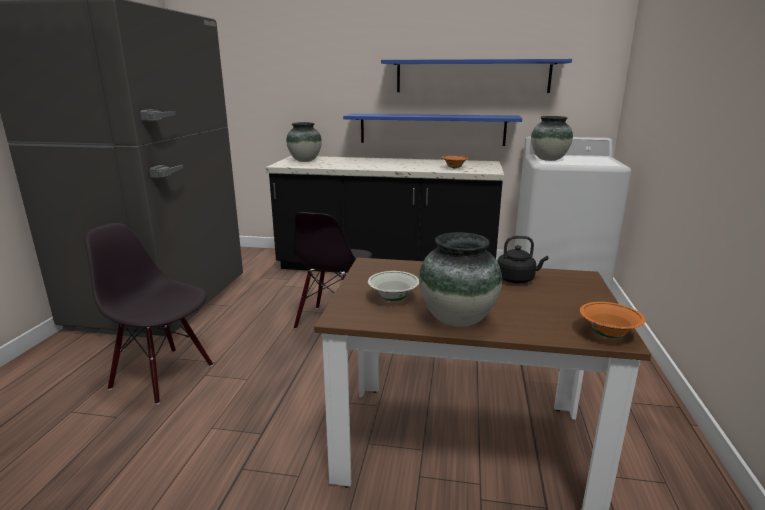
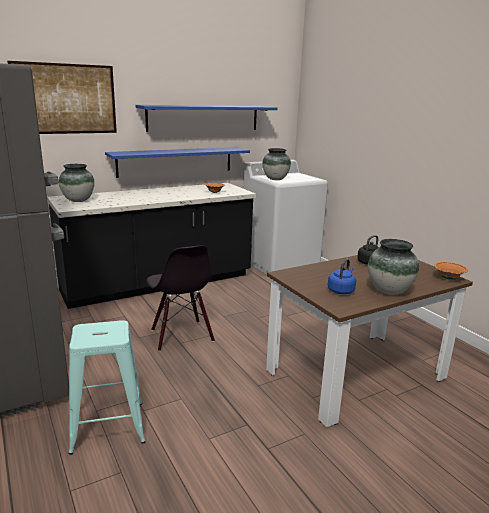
camera: 40 degrees left, 0 degrees up
black chair [84,223,213,405] -> turquoise stool [69,320,145,455]
white bowl [368,271,419,301] -> blue kettle [328,259,356,294]
none -> picture [7,61,117,134]

